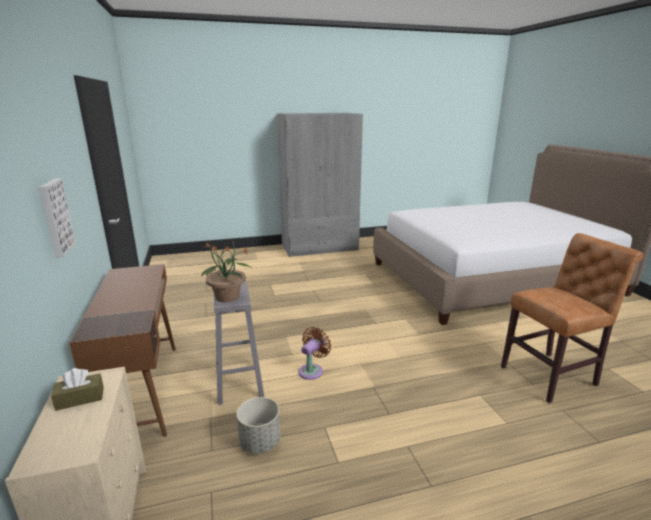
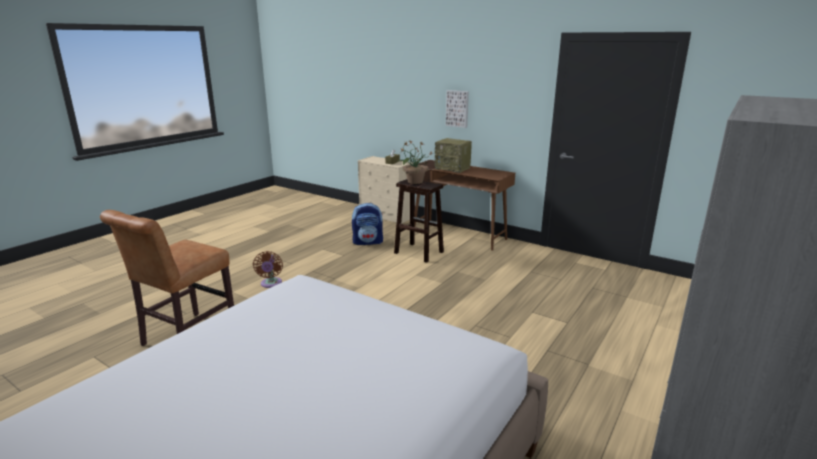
camera: 140 degrees right, 0 degrees up
grey stool [214,280,264,405] -> brown stool [394,179,444,263]
grey planter [236,397,280,453] -> backpack [352,203,383,245]
brown fan [299,327,331,380] -> brown fan moved to [253,251,283,288]
none -> radio [435,138,472,173]

